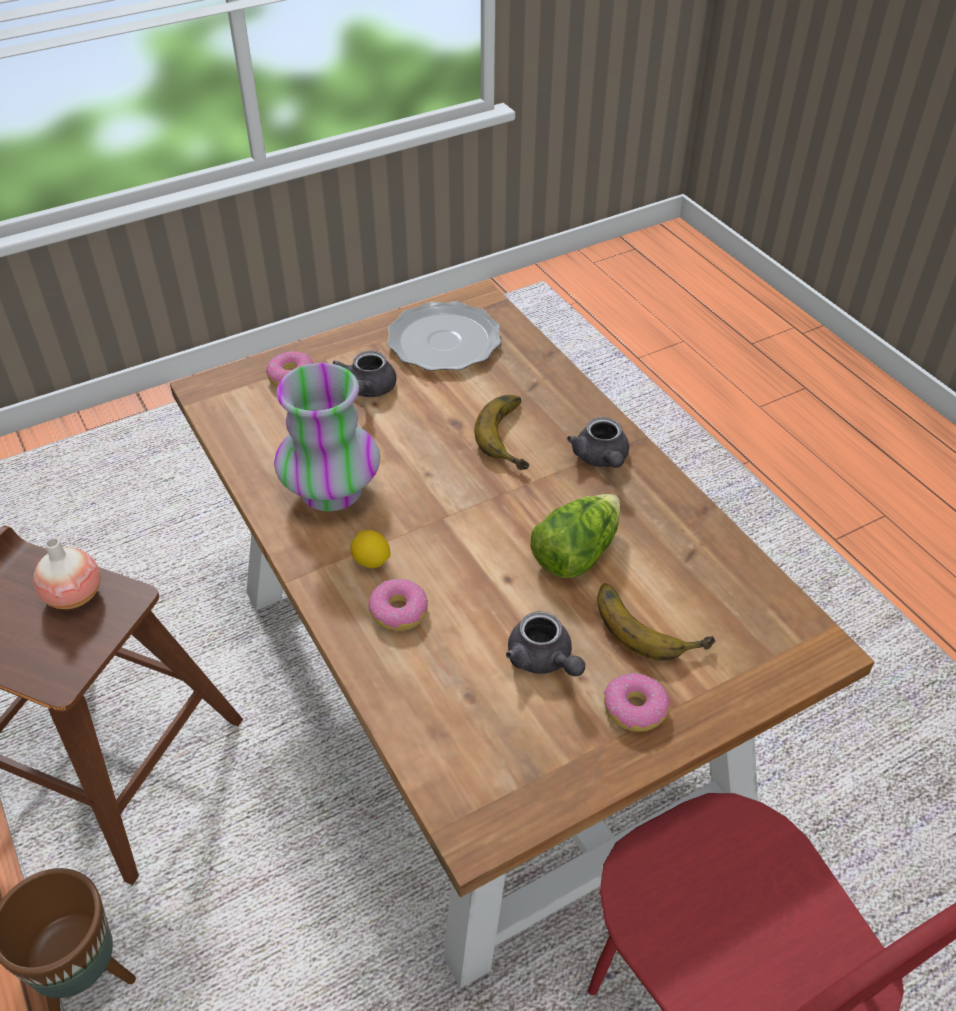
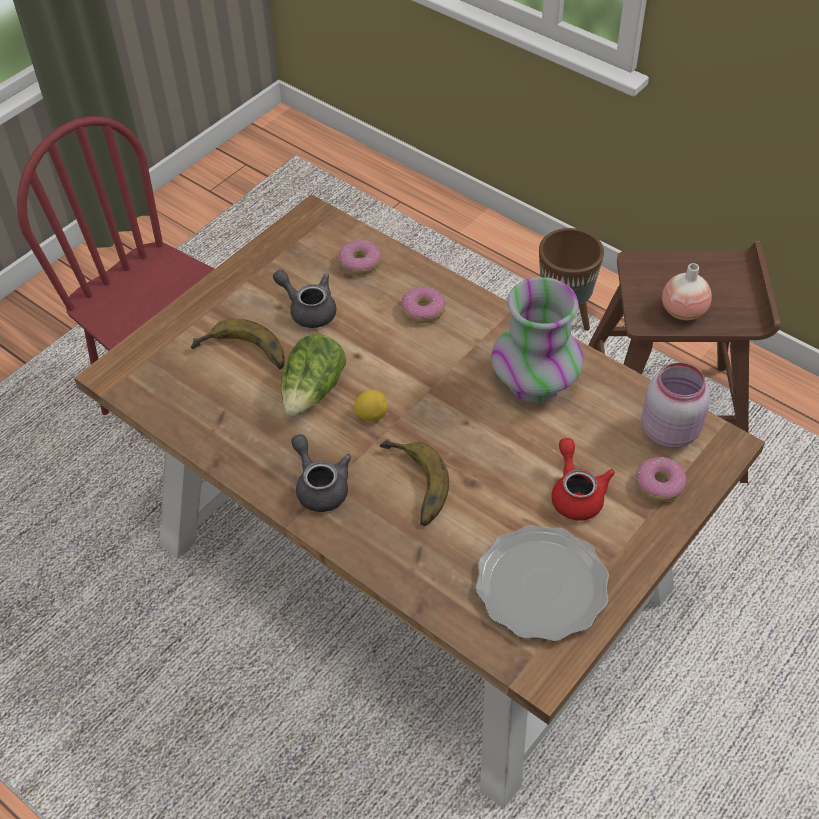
camera: 160 degrees right, 5 degrees up
grey teapot [332,351,397,397] -> red teapot [551,438,615,521]
lemon [350,530,391,568] -> lemon moved to [354,390,388,421]
donut [604,673,670,732] -> donut moved to [338,240,382,275]
none -> pink jar [641,363,710,448]

